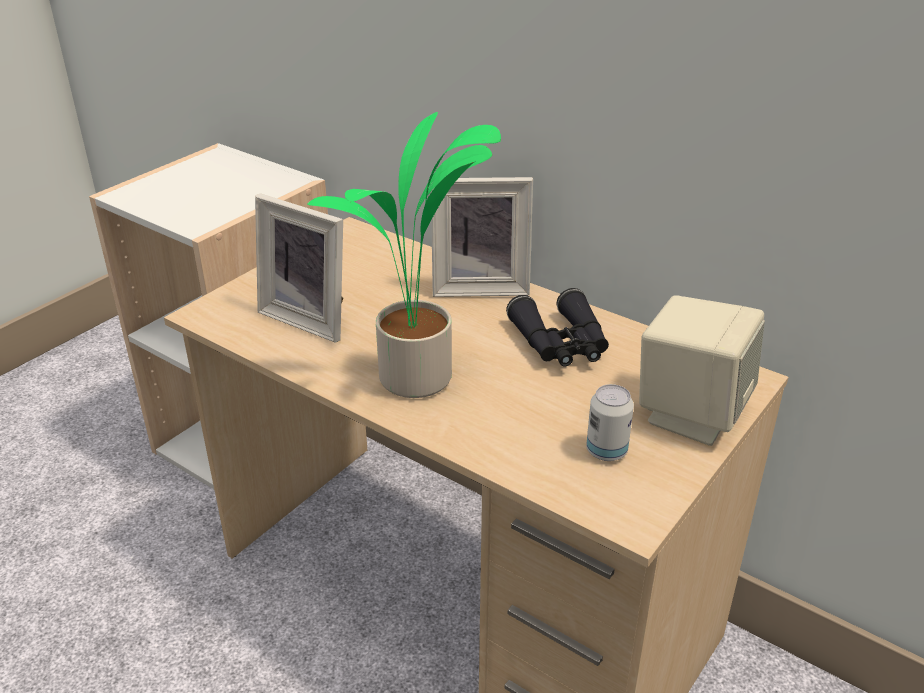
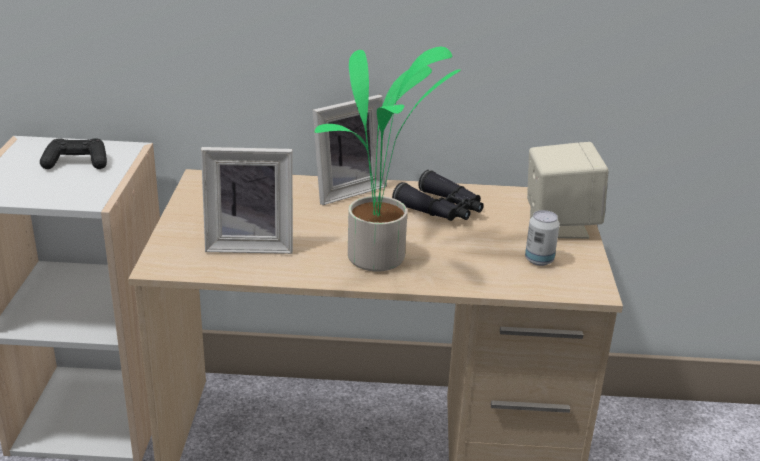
camera: 35 degrees left, 5 degrees down
none -> black game controller [40,138,107,169]

